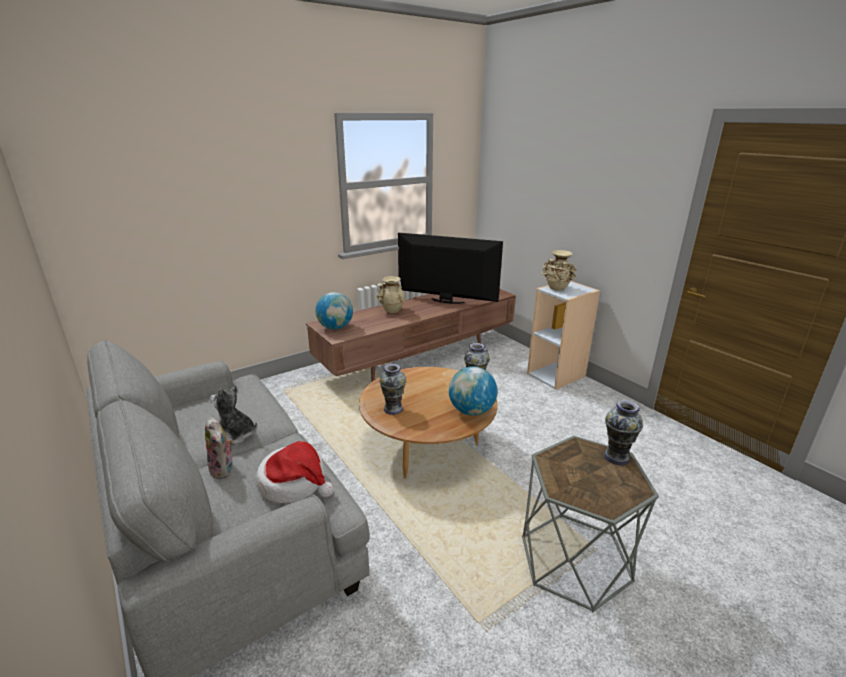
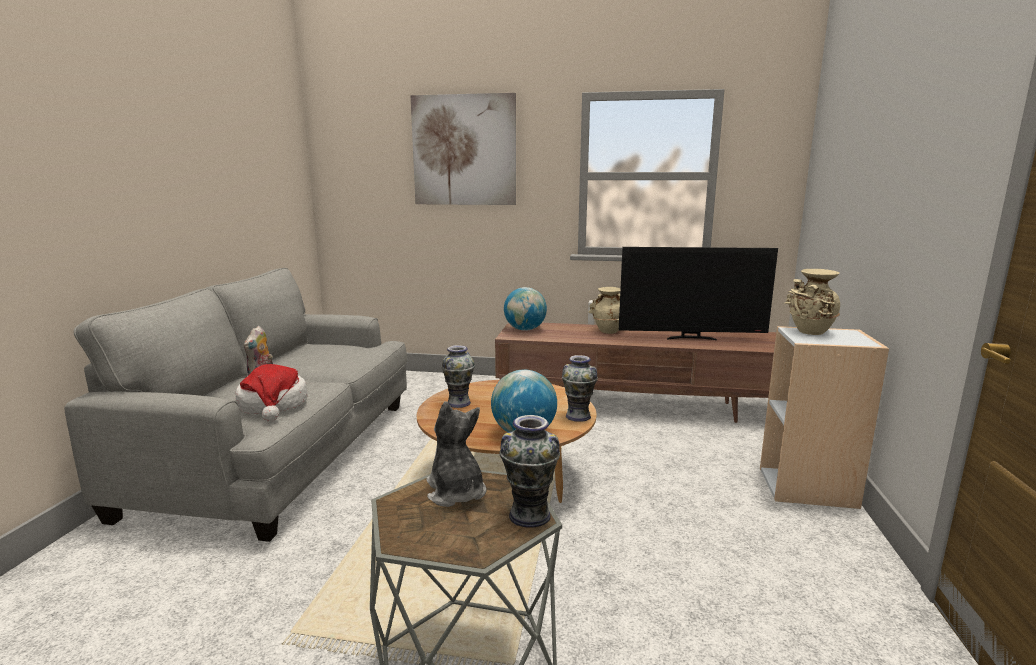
camera: 45 degrees right, 10 degrees down
plush toy [210,385,257,445] -> plush toy moved to [426,401,486,507]
television [398,233,503,304] -> television turned 120 degrees clockwise [619,247,778,340]
none -> picture [411,93,516,205]

